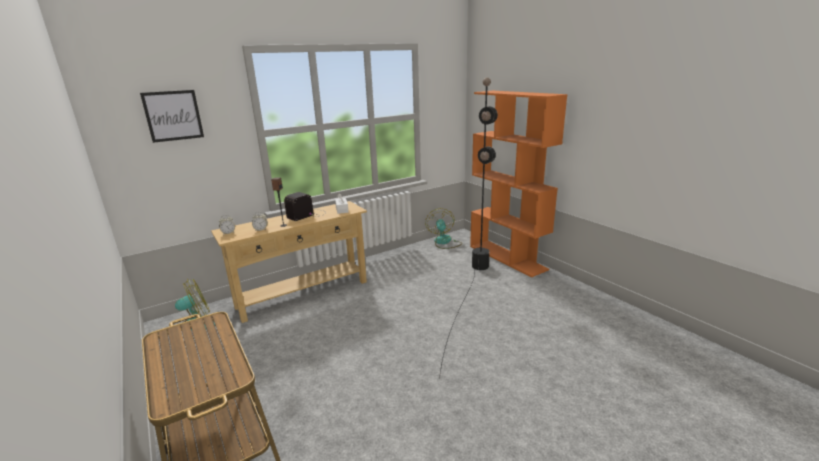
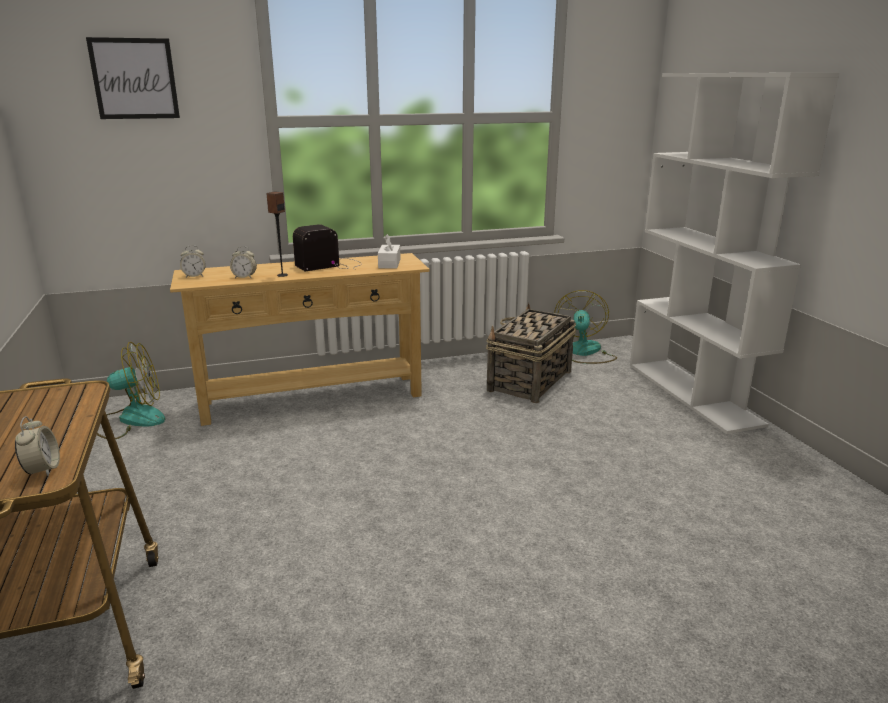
camera: 15 degrees right, 0 degrees up
black floor lamp [439,77,498,379] -> none
orange bookcase [470,91,567,277] -> white bookcase [630,72,839,434]
none -> alarm clock [15,416,60,477]
none -> basket [486,303,576,403]

